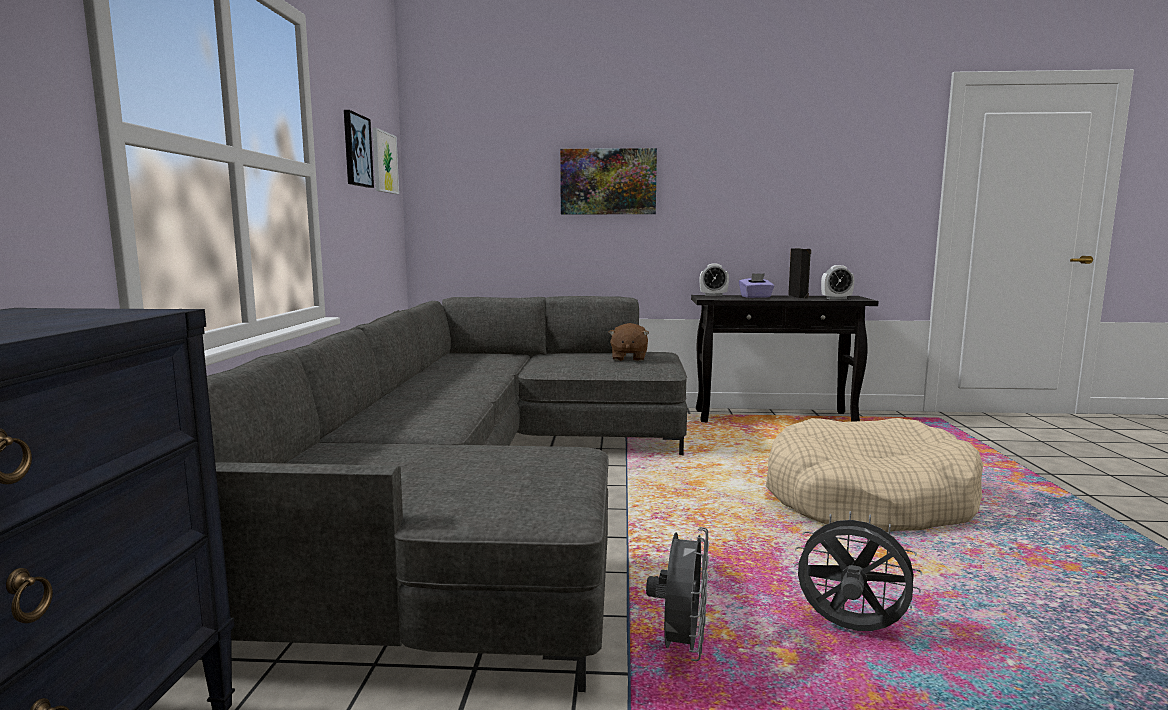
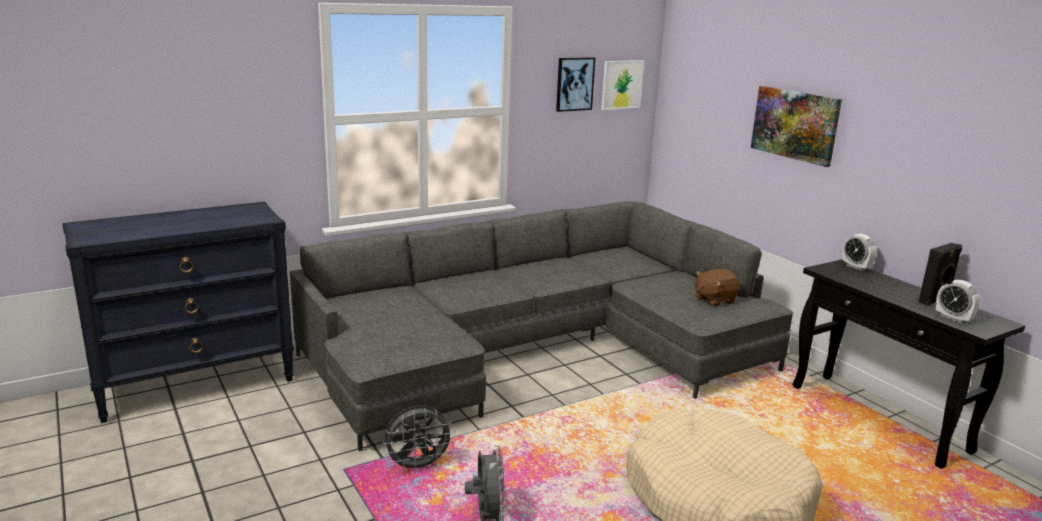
camera: 55 degrees right, 10 degrees up
purple tissue box [739,273,775,298] -> none

